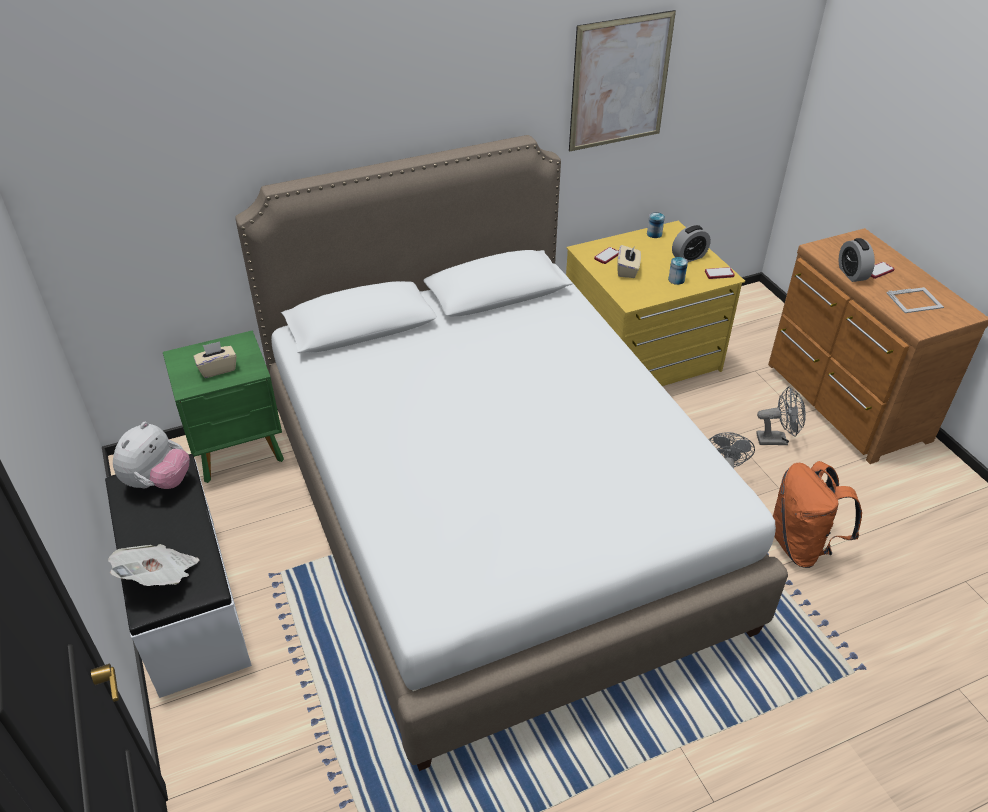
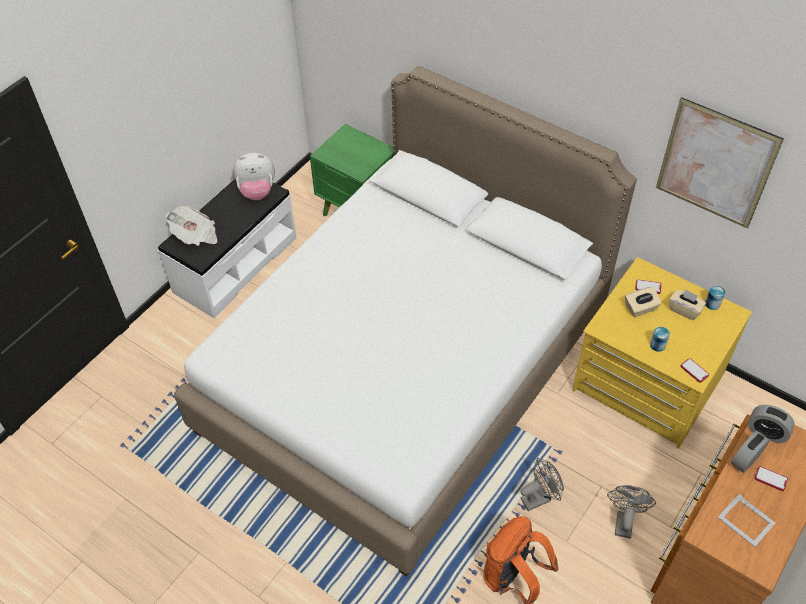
camera: 60 degrees right, 10 degrees up
beige tissue box [194,341,236,378] -> beige tissue box moved to [669,289,706,320]
alarm clock [672,225,711,262] -> alarm clock moved to [748,405,795,443]
grey fan [756,386,806,445] -> grey fan turned 135 degrees counterclockwise [607,485,656,539]

